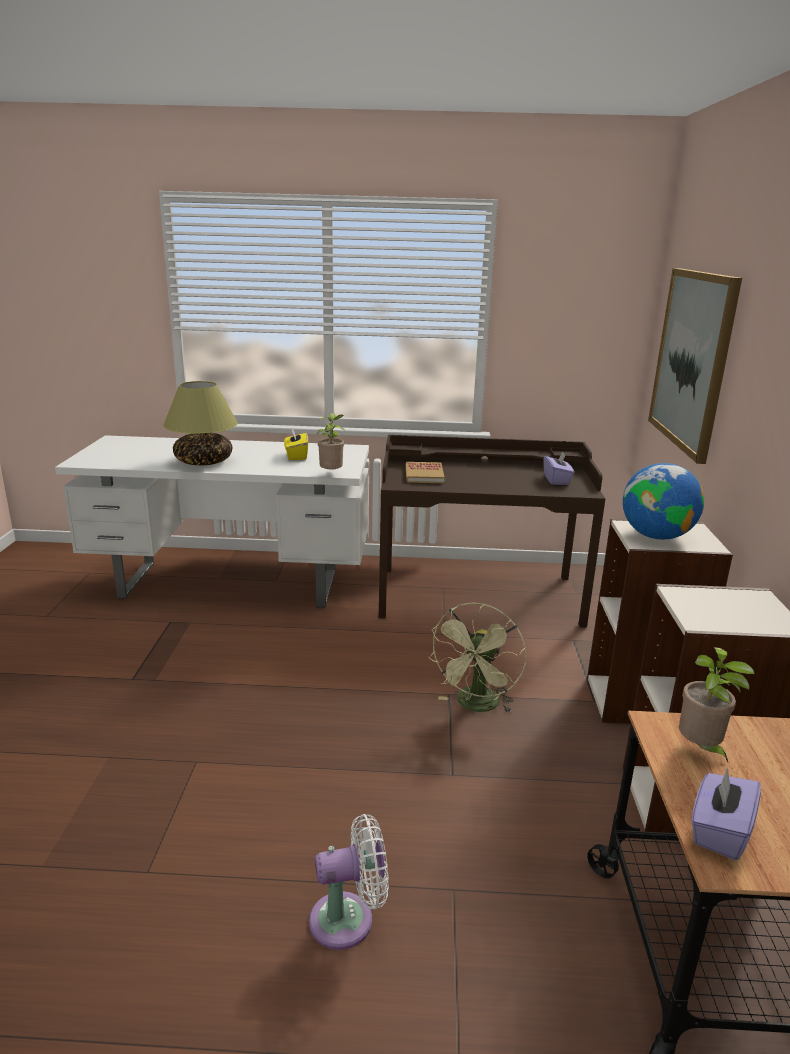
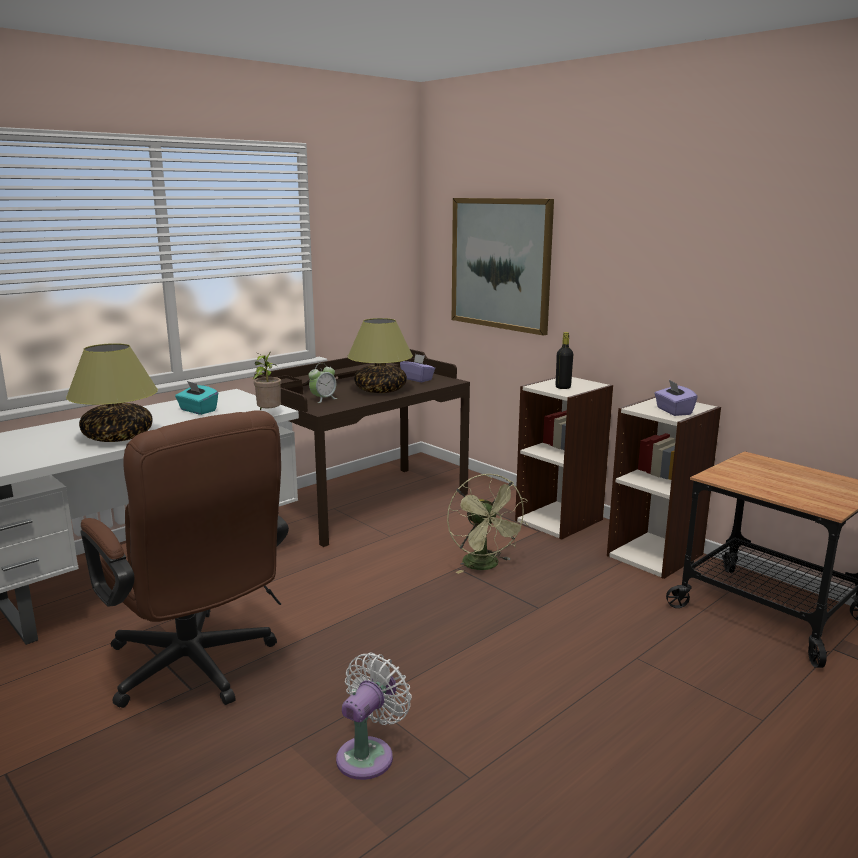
camera: 45 degrees left, 5 degrees down
yellow tissue box [284,427,308,460] -> turquoise tissue box [175,381,218,415]
white fan [309,814,389,950] -> white fan moved to [336,653,412,780]
book [406,462,445,483] -> alarm clock [308,363,337,403]
globe [623,463,704,540] -> black bottle [556,332,573,389]
potted plant [679,647,754,762] -> none
purple tissue box [692,767,761,860] -> purple tissue box moved to [654,380,698,416]
none -> brown office chair [80,411,289,708]
none -> table lamp [347,318,413,393]

